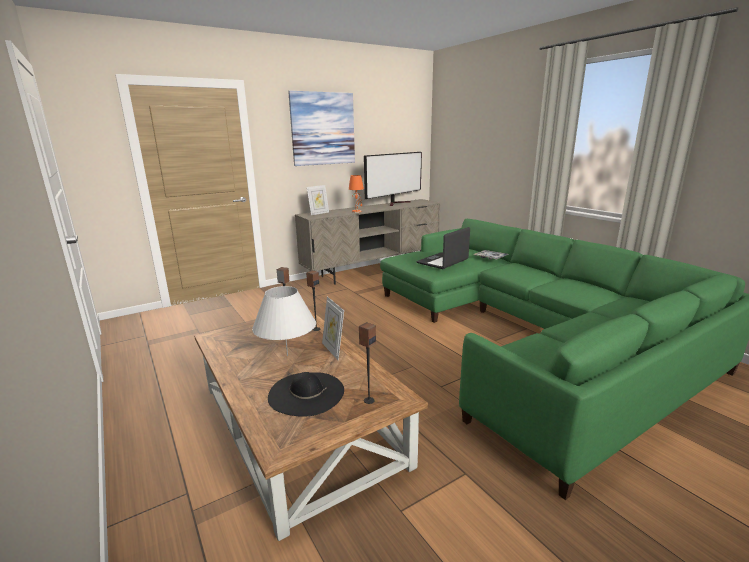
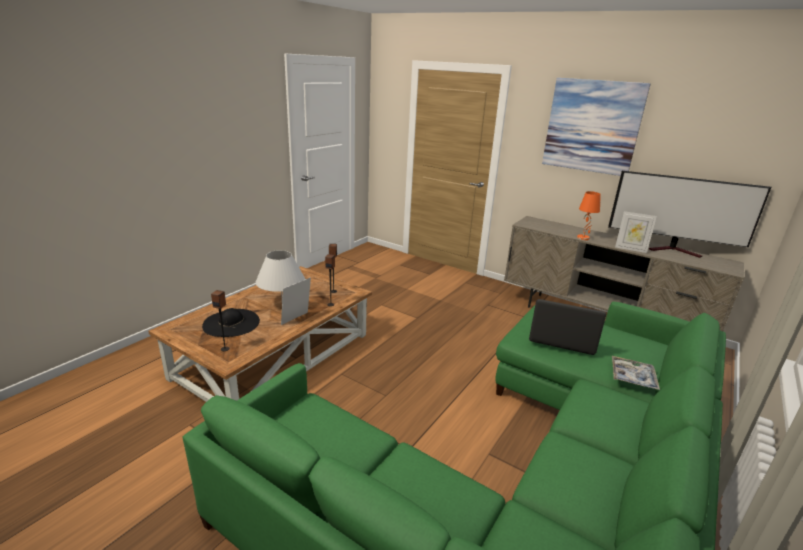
camera: 65 degrees right, 5 degrees up
picture frame [307,185,329,215] -> picture frame moved to [615,211,657,253]

